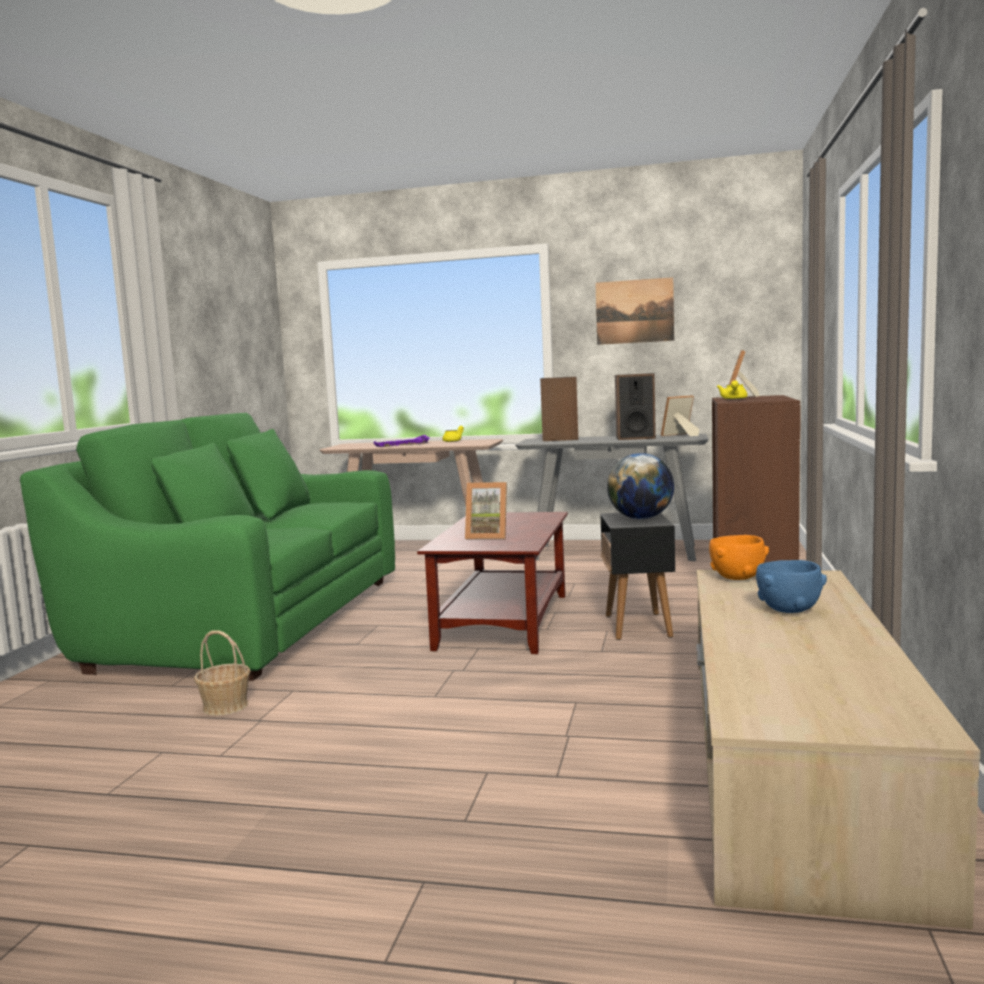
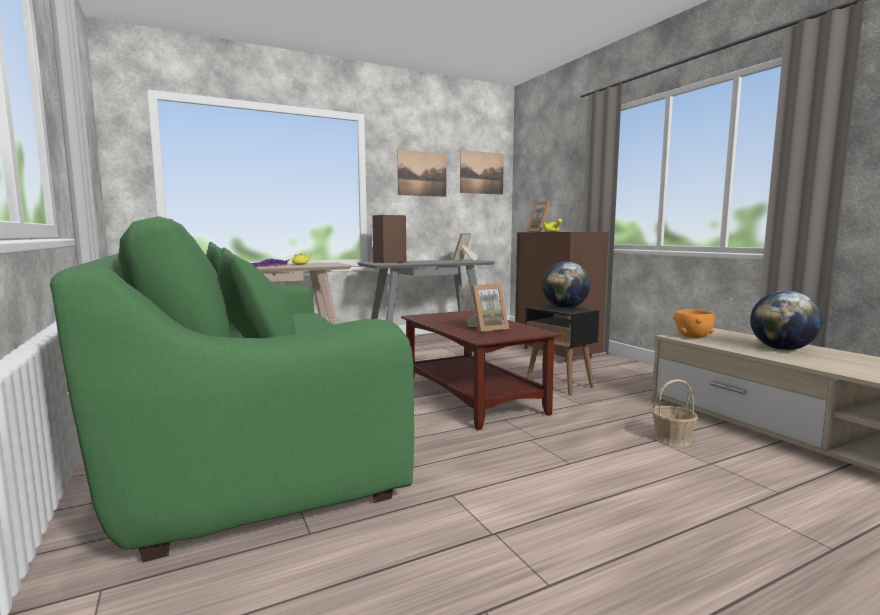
camera: 40 degrees left, 0 degrees up
basket [194,630,251,716] -> basket moved to [652,379,698,446]
speaker [615,373,656,440] -> none
blue bowl [756,560,827,613] -> globe [750,291,823,350]
none -> picture [460,150,504,195]

